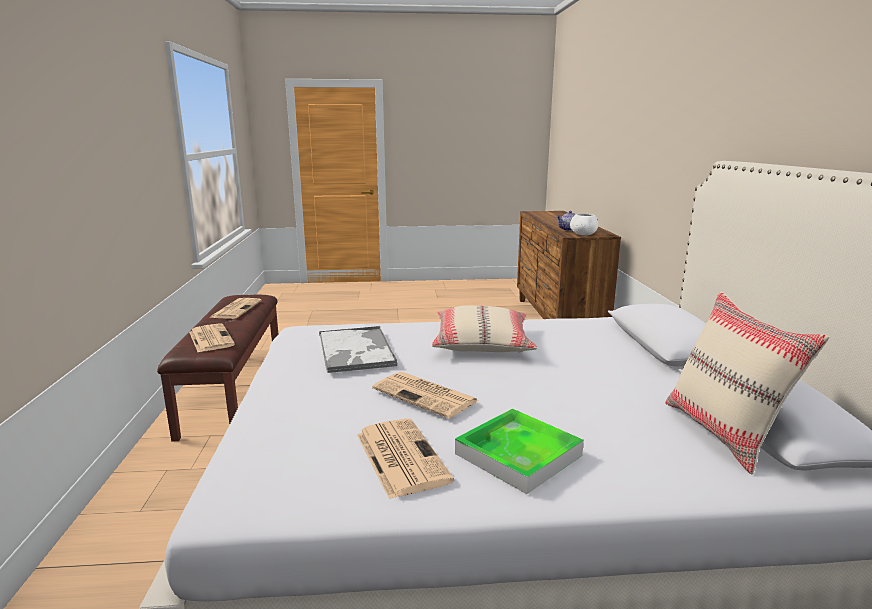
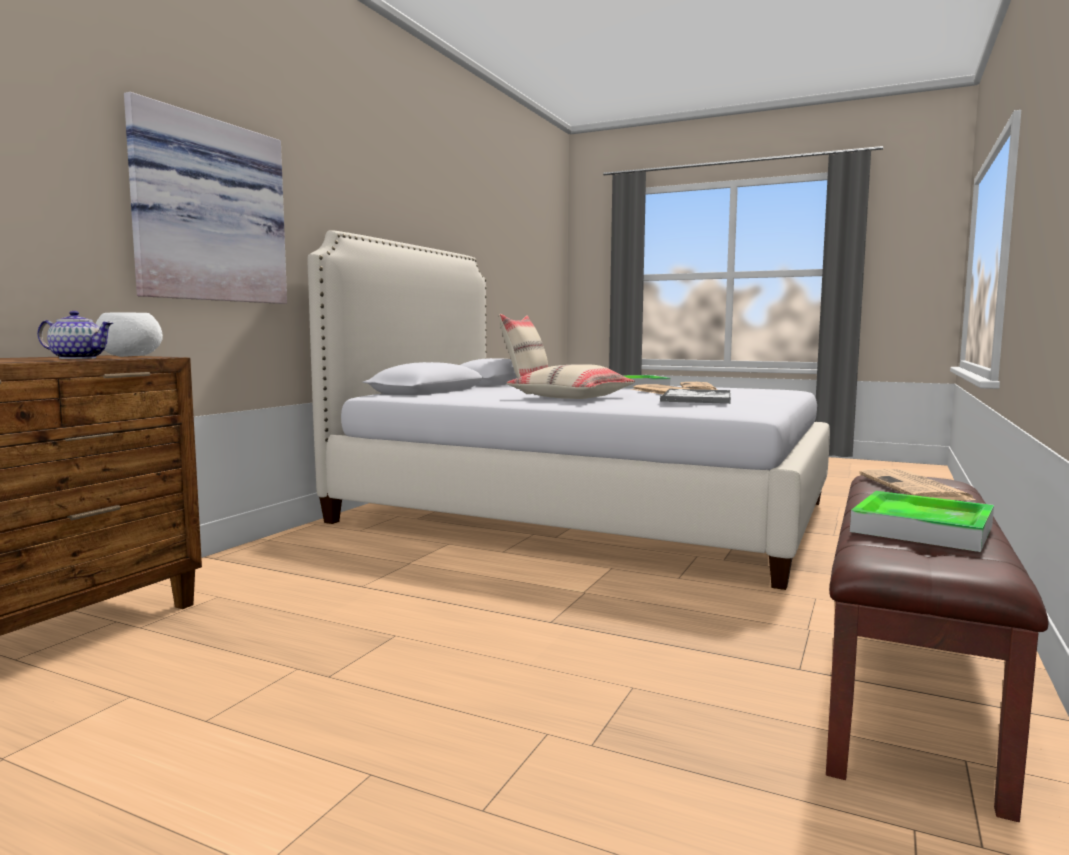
camera: 150 degrees left, 10 degrees down
newspaper [210,298,262,319] -> tray [850,491,994,552]
none -> picture [124,92,287,304]

